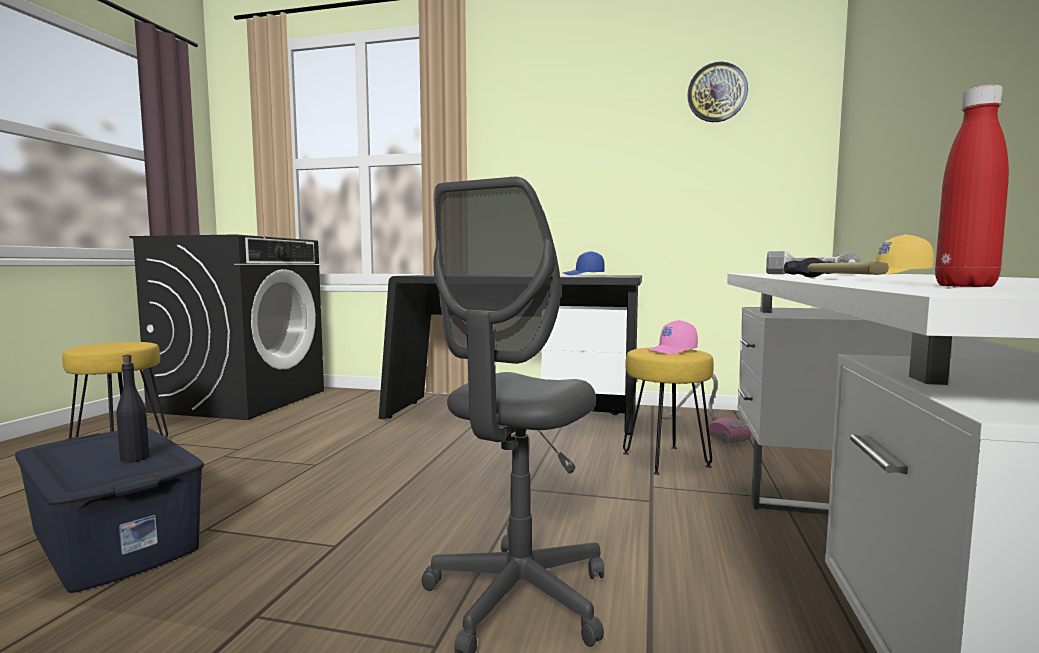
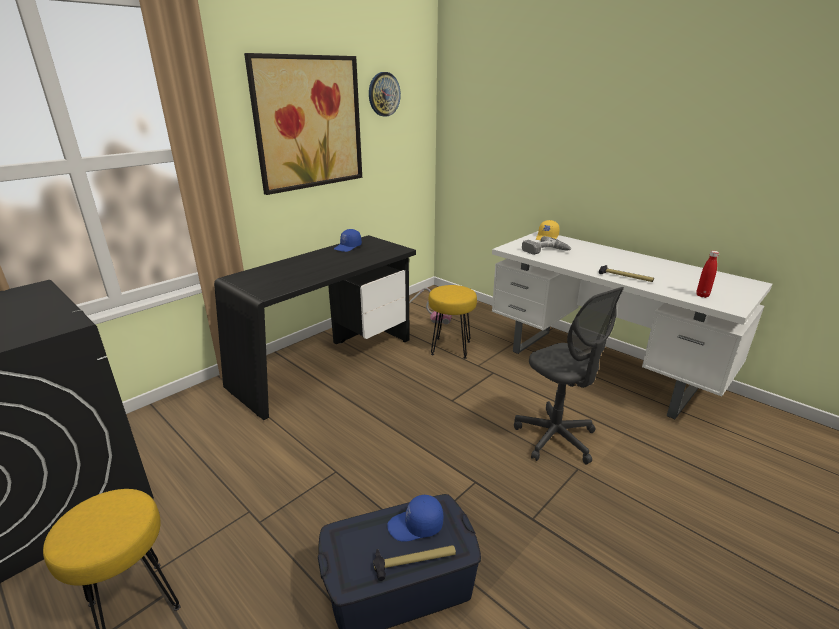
camera: 60 degrees left, 20 degrees up
black bottle [116,354,149,463] -> blue cap [387,494,443,542]
pink cap [648,320,698,354] -> none
none -> picture [244,53,362,195]
none -> hammer [373,545,456,581]

